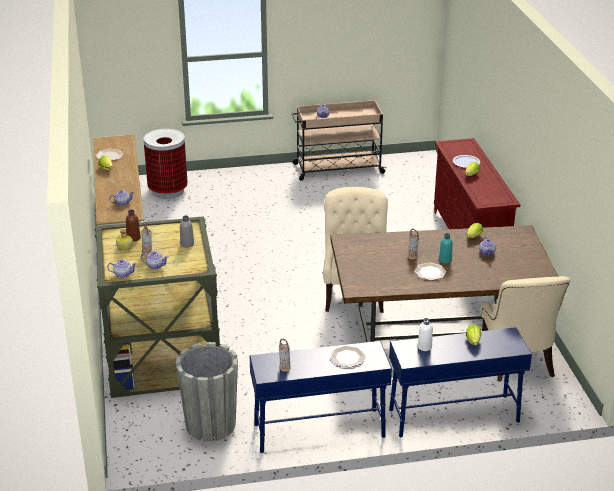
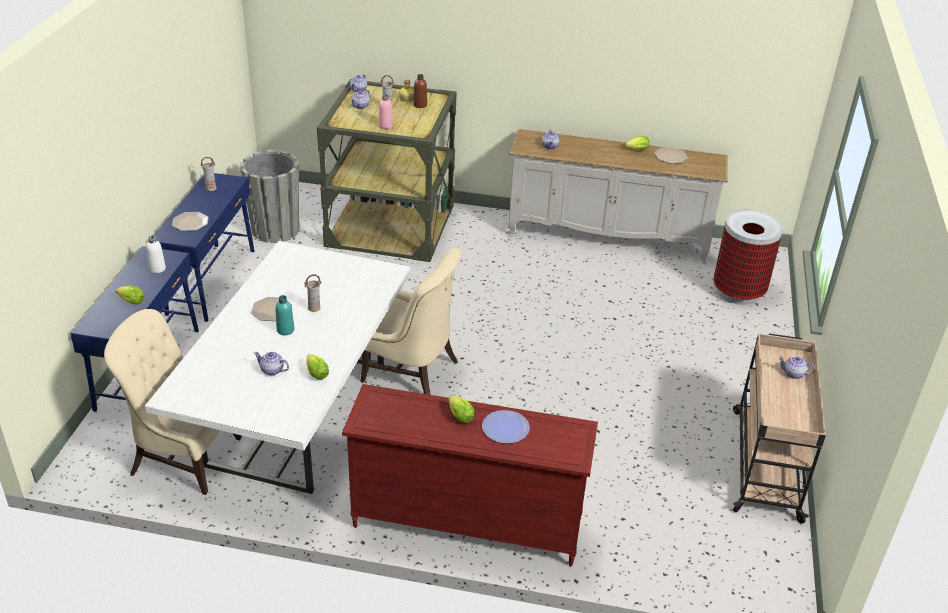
camera: 110 degrees right, 5 degrees up
grey bottle [180,215,194,248] -> pink bottle [379,94,393,129]
brown dining table [331,225,559,342] -> white dining table [145,241,410,494]

